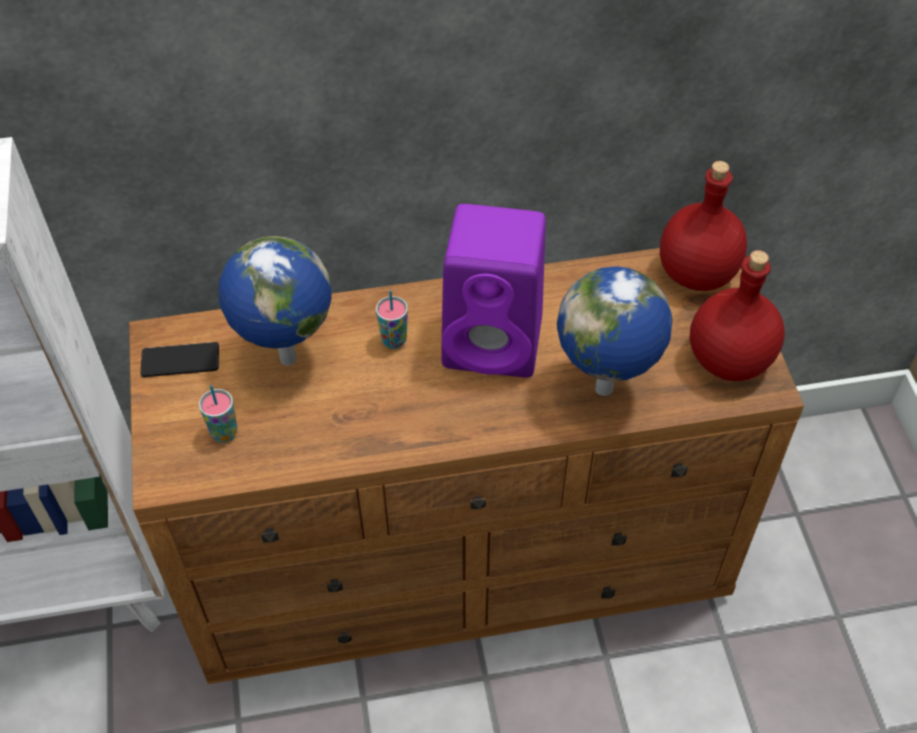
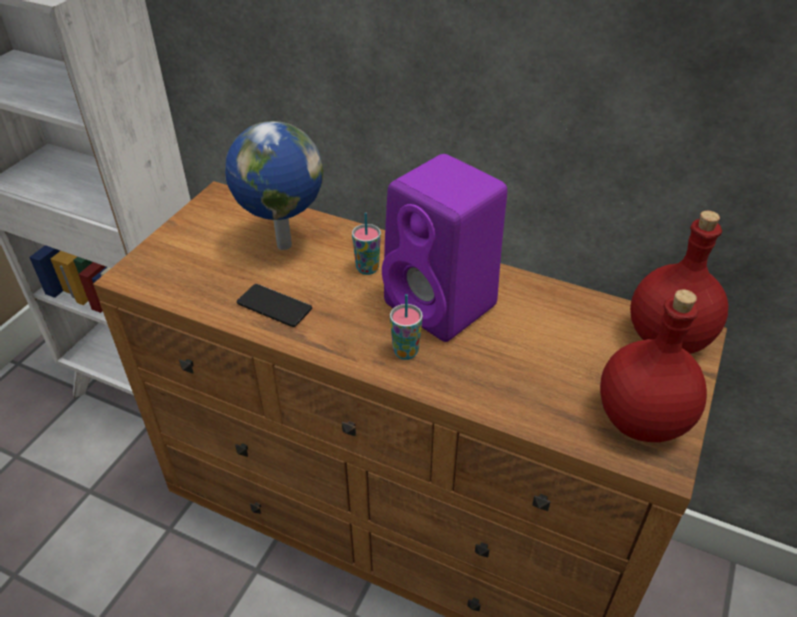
camera: 35 degrees right, 10 degrees down
phone [140,342,219,377] -> phone moved to [237,284,312,327]
cup [199,385,238,443] -> cup moved to [390,294,423,360]
globe [557,266,672,396] -> none

